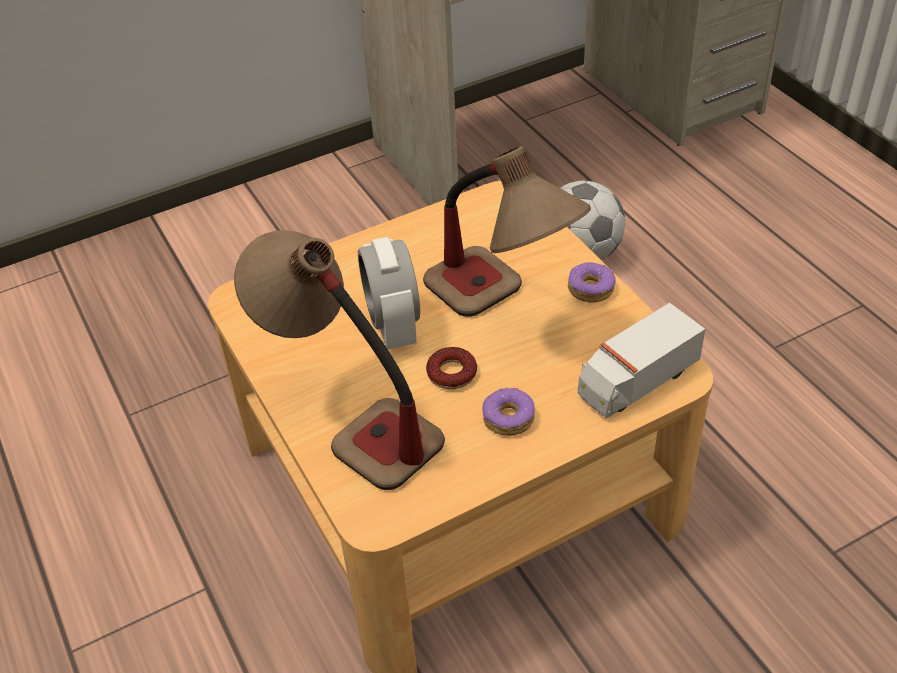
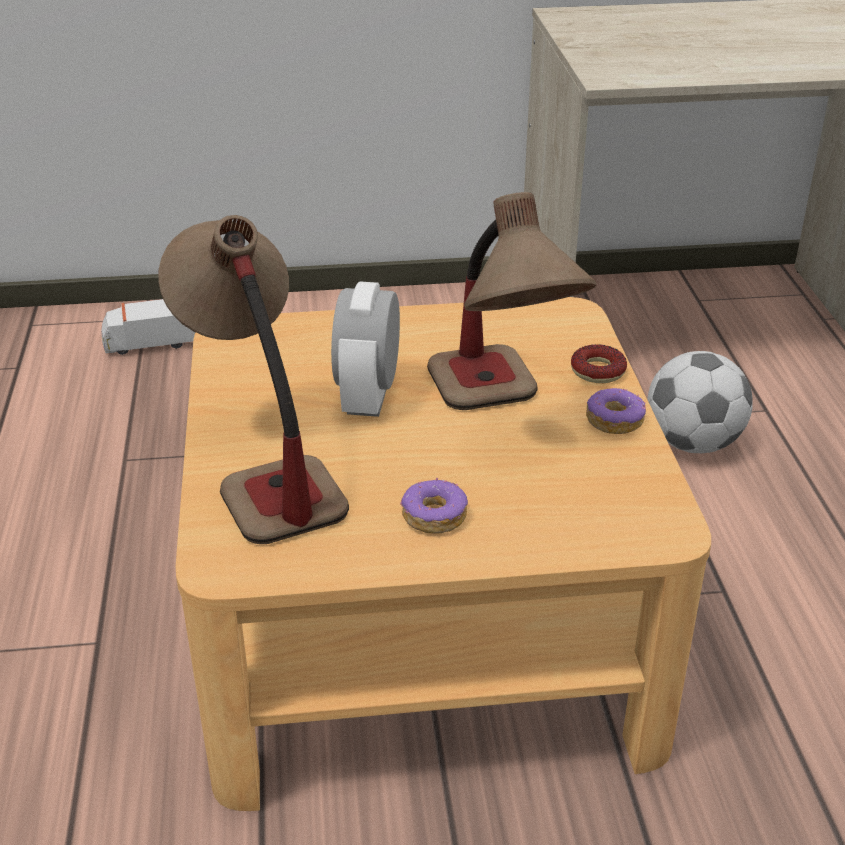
camera: 20 degrees right, 10 degrees down
donut [426,347,477,389] -> donut moved to [571,344,627,383]
toy truck [577,302,705,418] -> toy truck moved to [101,299,195,355]

